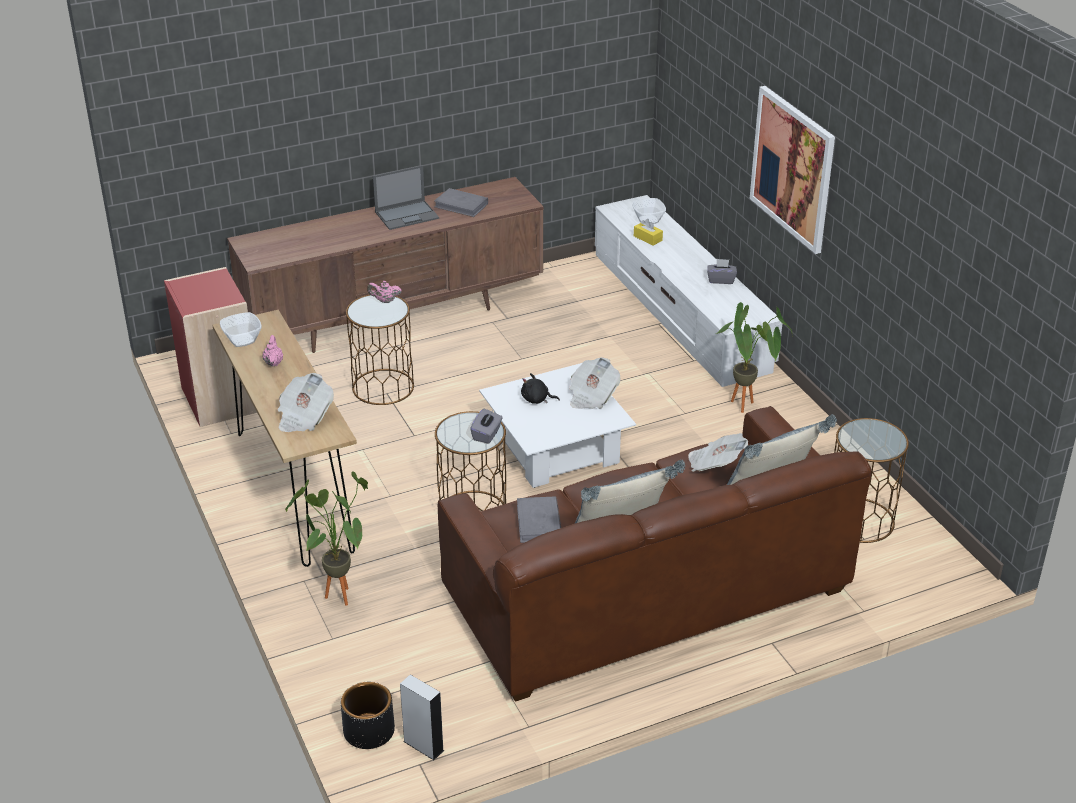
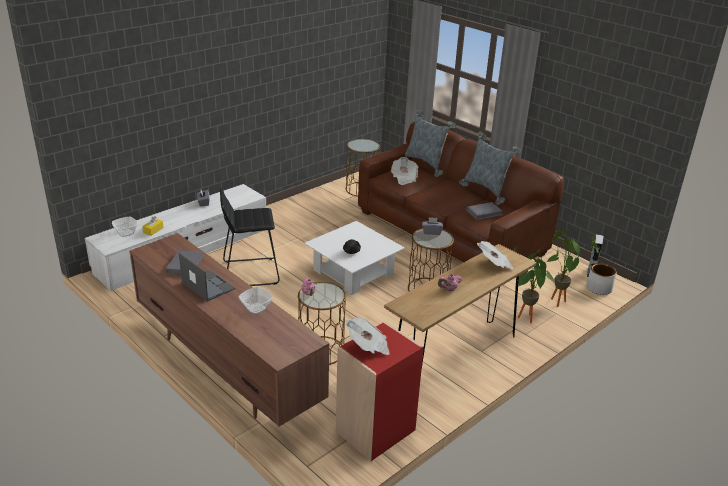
camera: 110 degrees left, 5 degrees down
bowl [220,312,262,347] -> bowl moved to [239,287,273,314]
black planter [341,682,395,749] -> white planter [587,263,617,295]
newspaper [569,357,621,409] -> newspaper moved to [346,317,390,355]
potted plant [716,302,793,413] -> potted plant moved to [546,229,599,307]
picture [750,86,835,254] -> none
none -> black stool [220,188,280,286]

